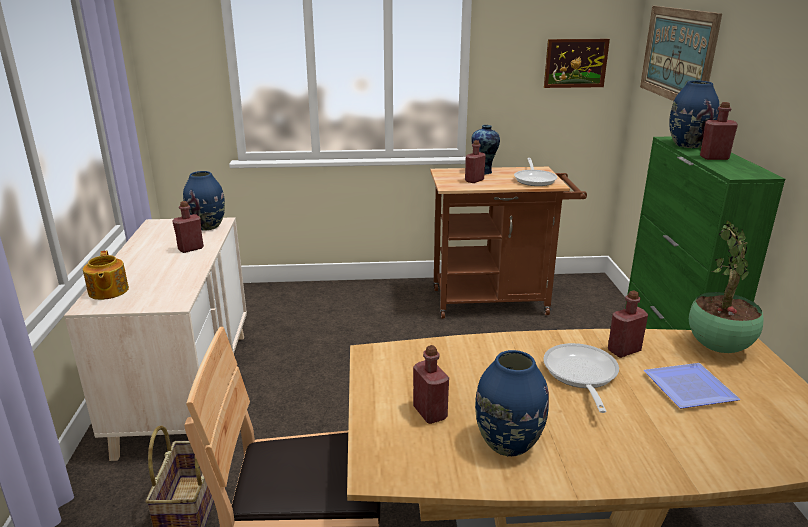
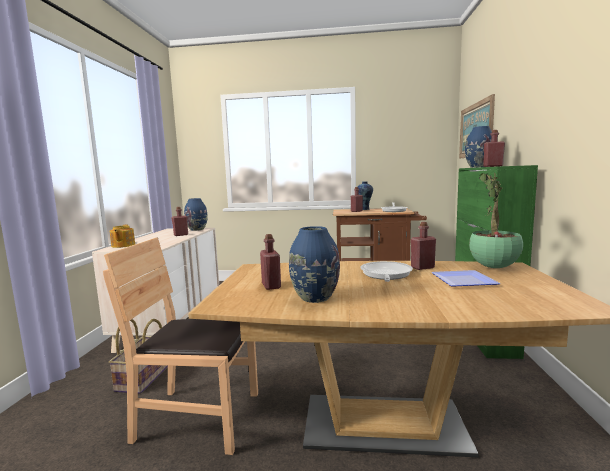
camera: 10 degrees right, 15 degrees down
picture [544,39,610,88] -> none

